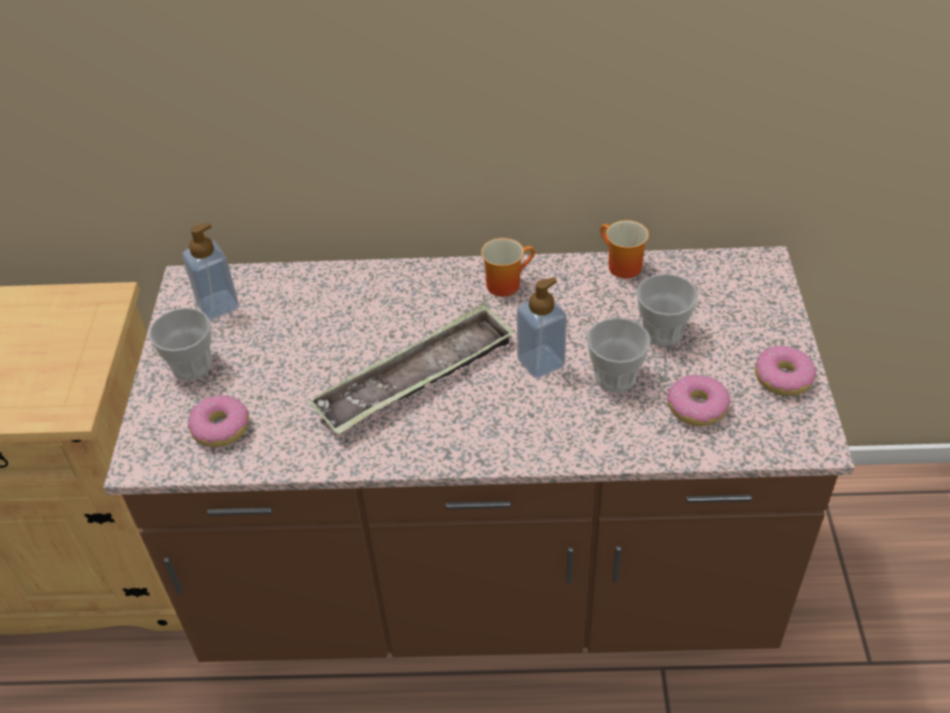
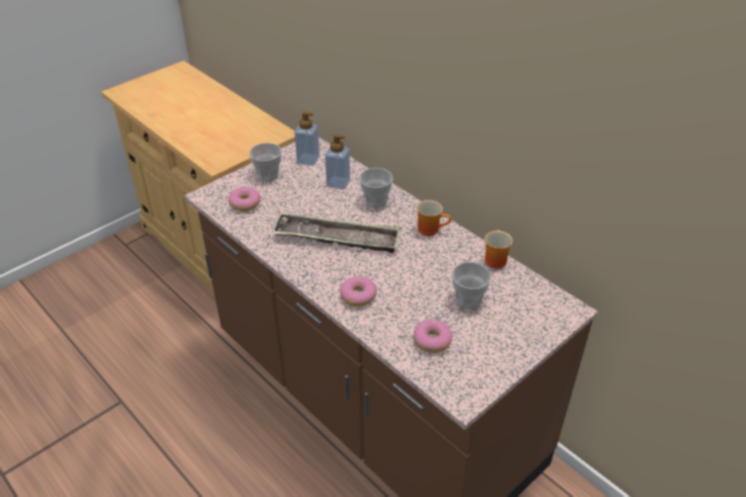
camera: 45 degrees right, 5 degrees down
soap dispenser [517,277,567,378] -> soap dispenser moved to [325,133,350,190]
cup [587,317,651,393] -> cup moved to [359,168,393,208]
donut [755,345,816,396] -> donut moved to [340,276,377,307]

